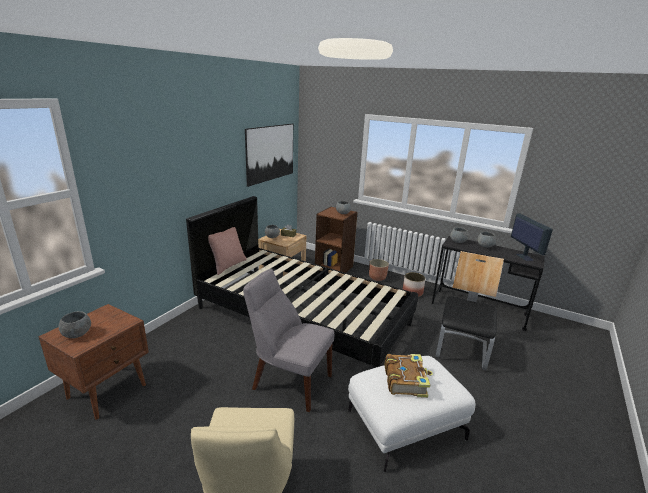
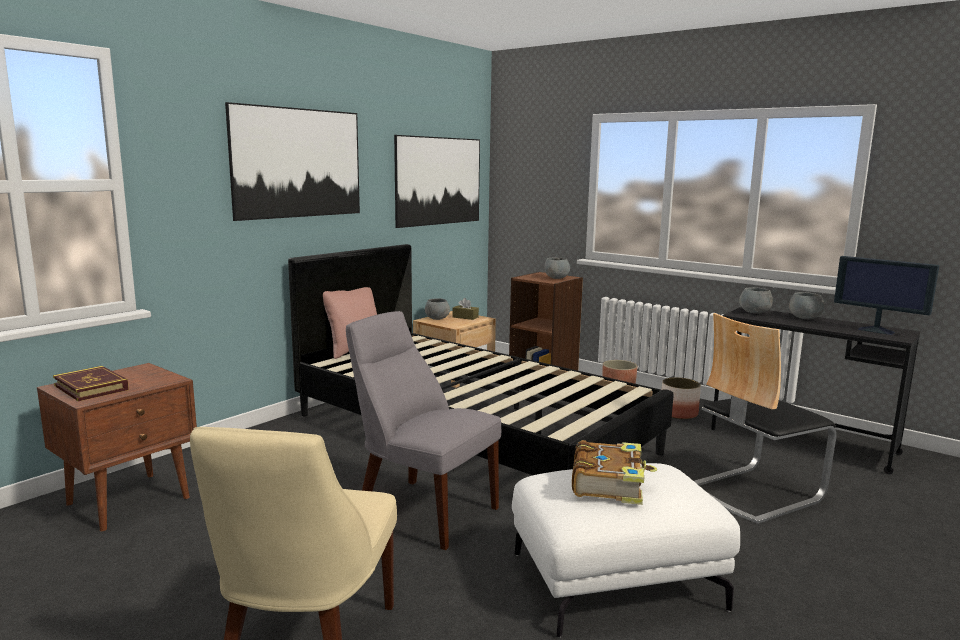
camera: 10 degrees right, 10 degrees down
grey bowl [58,311,91,338] -> book [53,366,129,401]
chair [436,251,504,370] -> chair turned 150 degrees counterclockwise [694,313,836,524]
monitor [511,214,553,261] -> monitor turned 135 degrees clockwise [834,256,939,335]
none -> picture [225,102,360,221]

